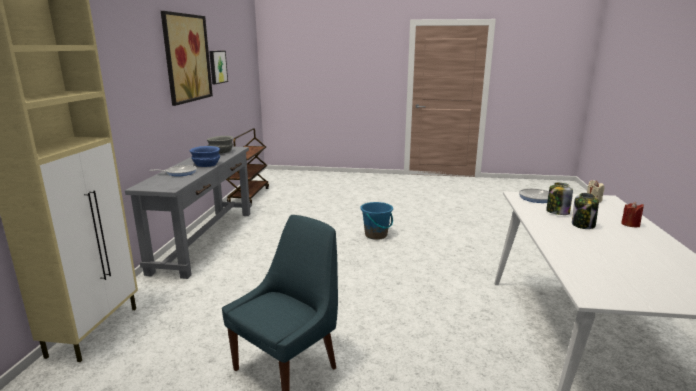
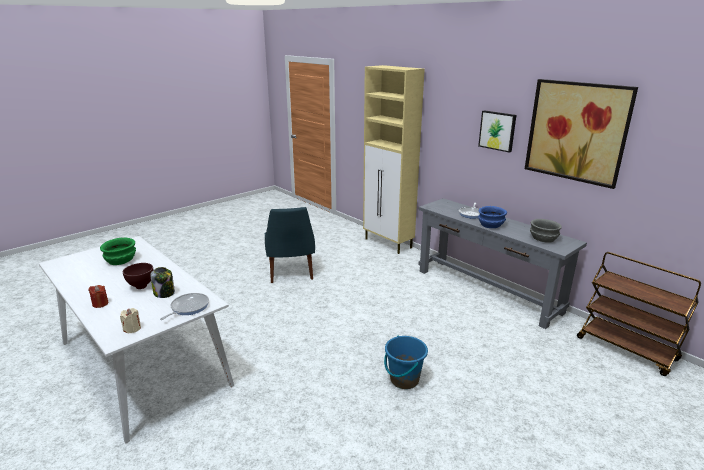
camera: 130 degrees right, 5 degrees up
picture [209,51,228,84] -> picture moved to [478,110,516,153]
jar [572,193,599,229] -> brown bowl [123,263,153,289]
none -> green bowl [100,237,136,265]

